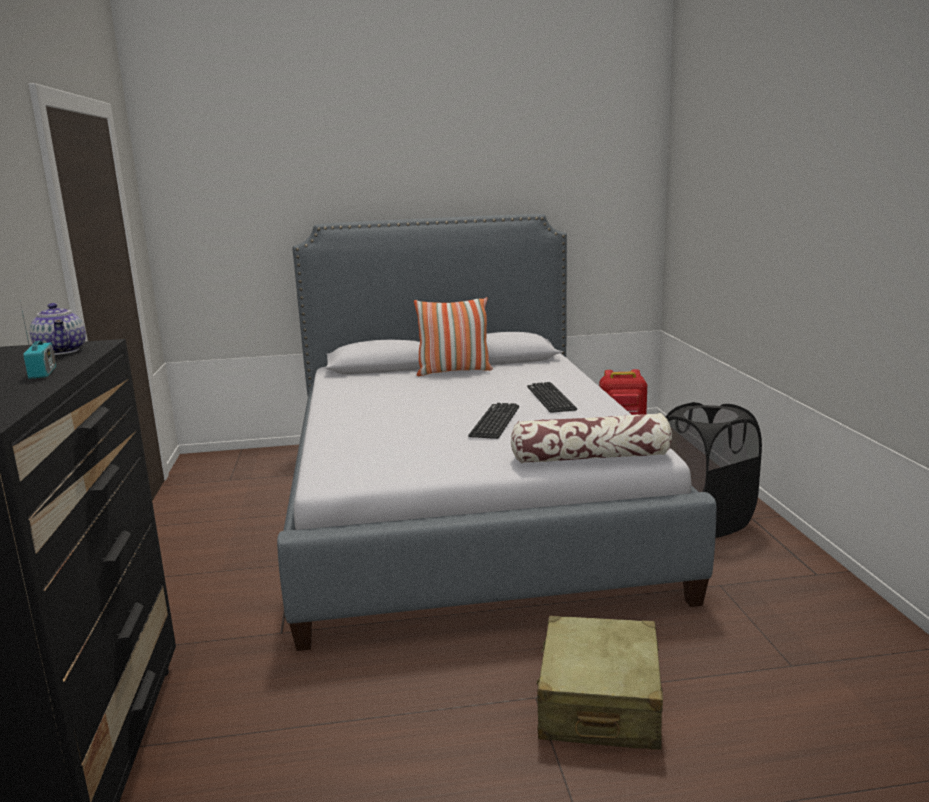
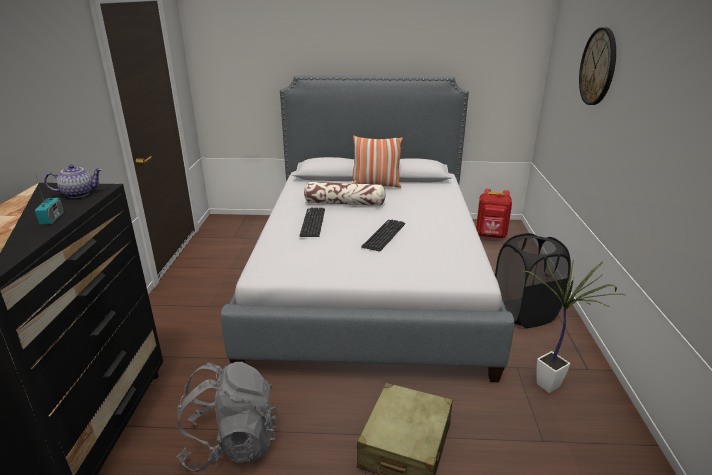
camera: 10 degrees right, 10 degrees up
teapot [30,303,86,355] -> teapot turned 90 degrees counterclockwise [44,164,102,198]
pillow [511,413,672,463] -> pillow moved to [304,182,386,206]
keyboard [527,382,577,413] -> keyboard moved to [299,208,325,237]
none -> grey backpack [177,362,278,472]
none -> potted plant [523,259,625,393]
none -> wall clock [579,27,616,105]

